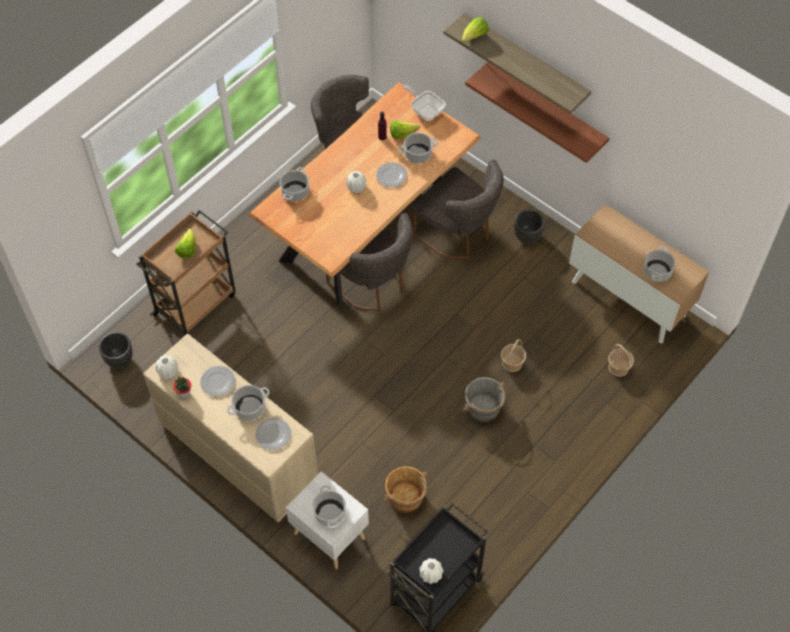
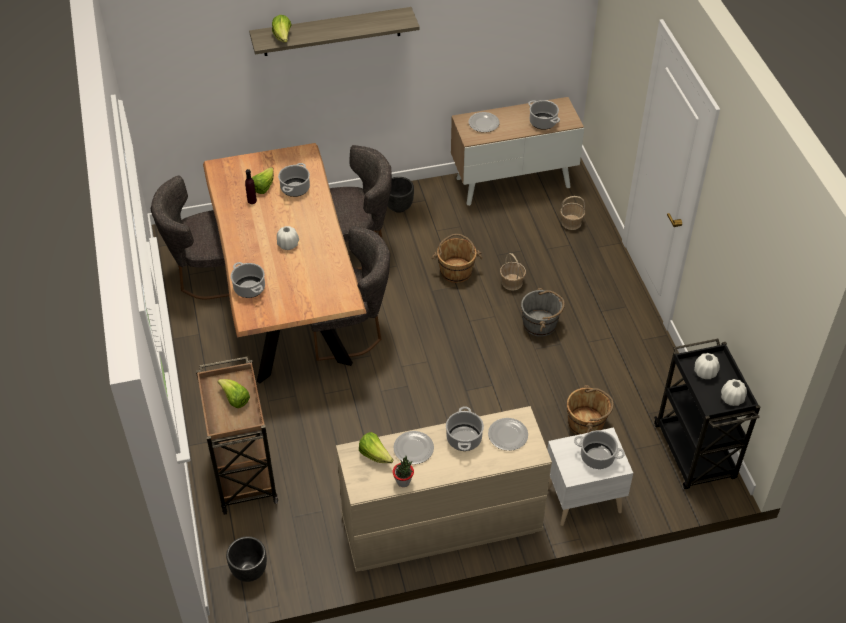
camera: 55 degrees left, 10 degrees down
white vase [156,355,178,379] -> white vase moved to [694,353,720,379]
plate [376,162,407,187] -> plate moved to [468,112,500,132]
frying pan [403,85,446,121] -> none
brown shelf [465,62,609,163] -> none
none -> lettuce [359,432,394,463]
none -> brown bucket [431,234,483,283]

